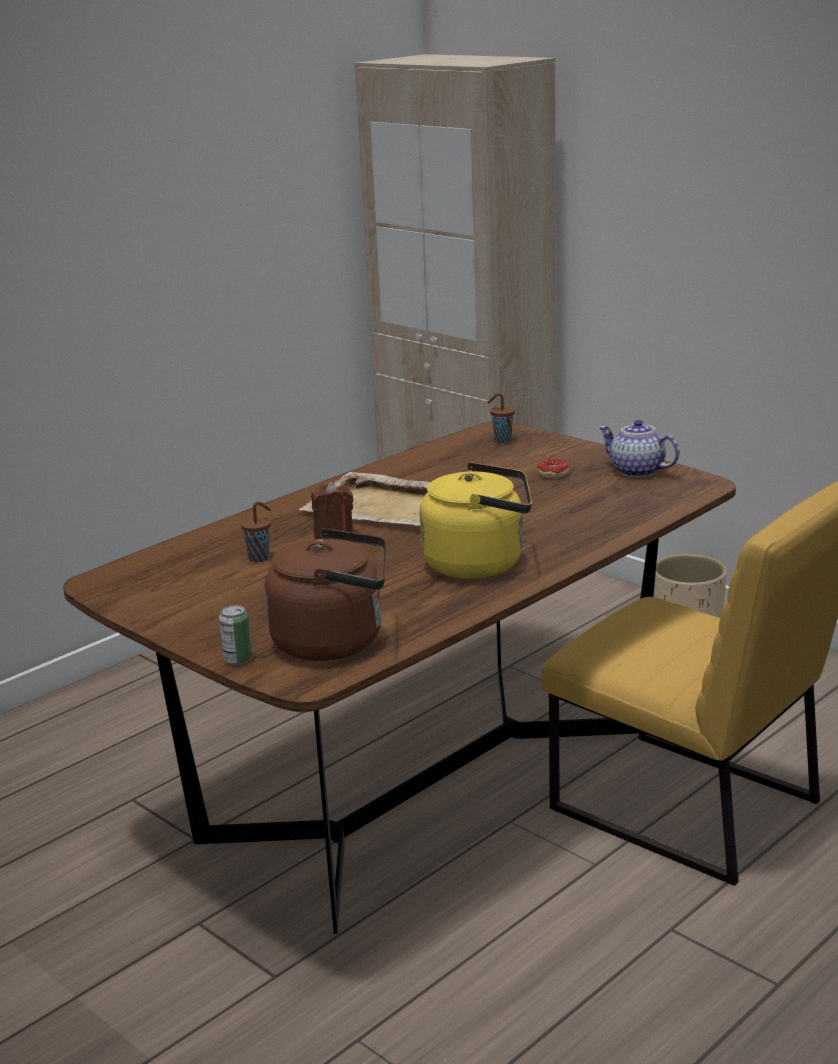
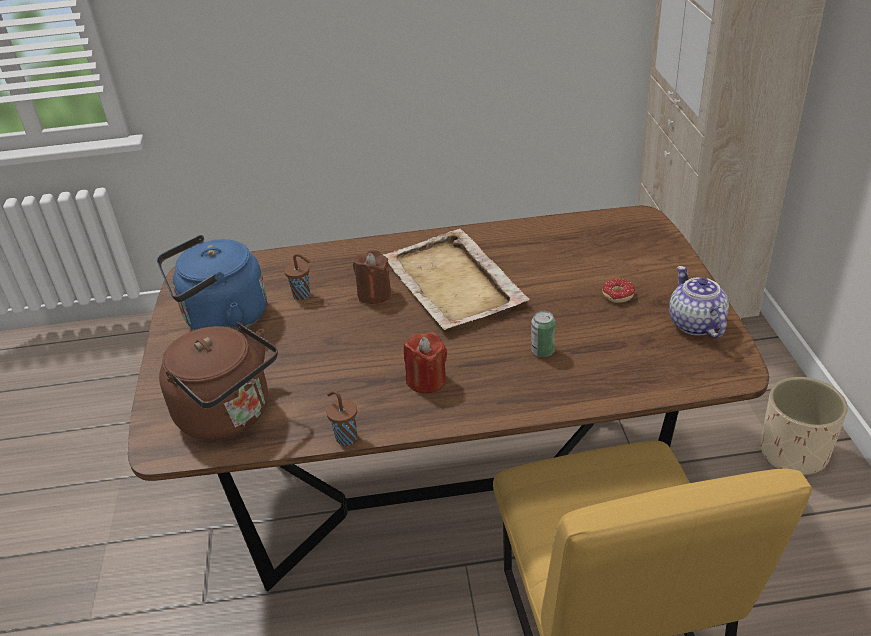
camera: 40 degrees right, 15 degrees up
can [219,605,252,665] -> can moved to [531,311,555,357]
yellow kettle [420,462,532,579] -> red candle [404,332,447,394]
brown cup [488,393,515,443] -> brown cup moved to [326,390,357,446]
none -> blue kettle [157,235,267,330]

